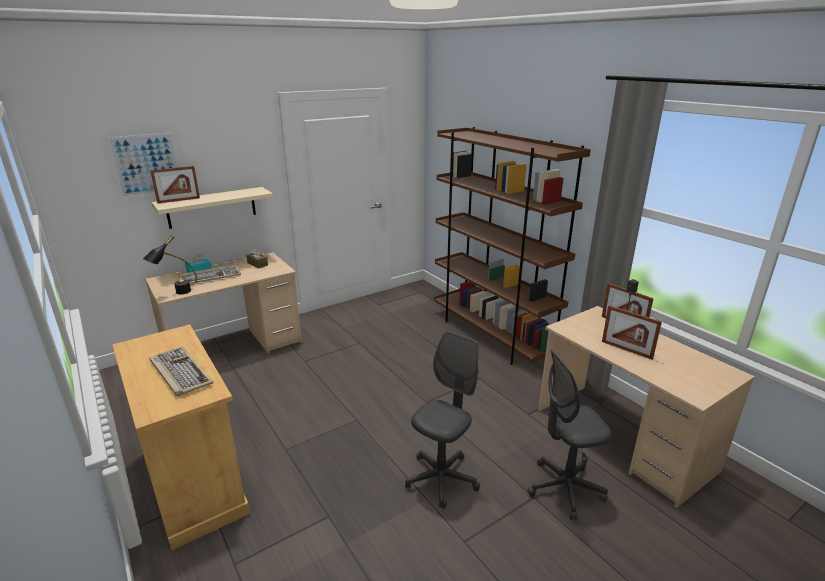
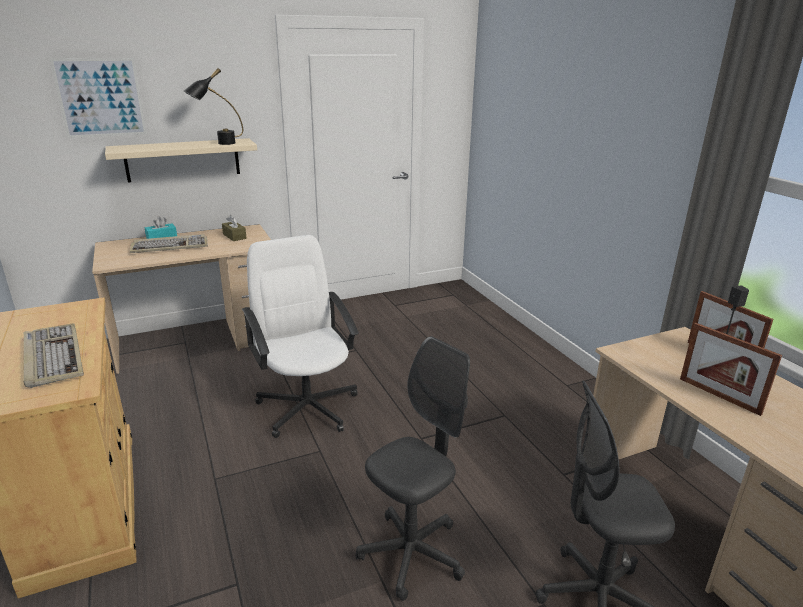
camera: 10 degrees right, 0 degrees up
black table lamp [143,235,197,294] -> black table lamp moved to [184,68,243,145]
picture frame [150,166,200,204] -> none
brown bookcase [434,127,591,365] -> none
none -> white office chair [242,235,359,438]

